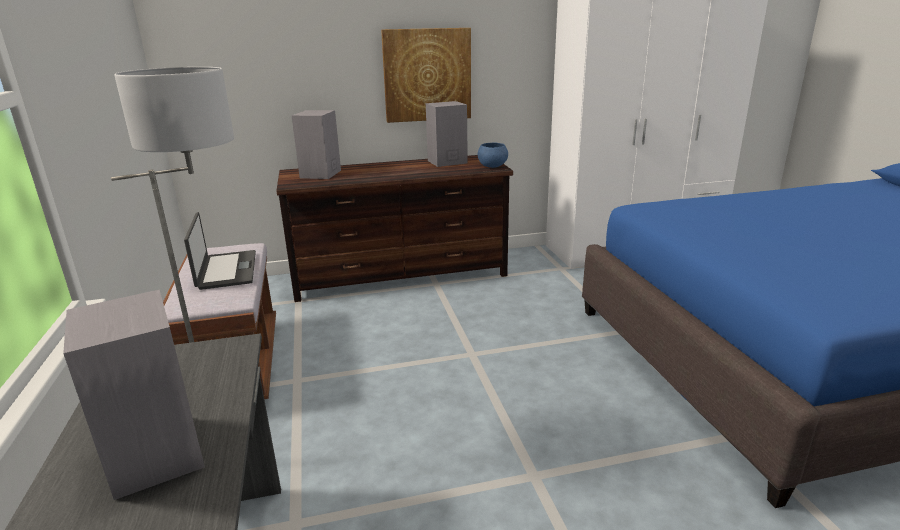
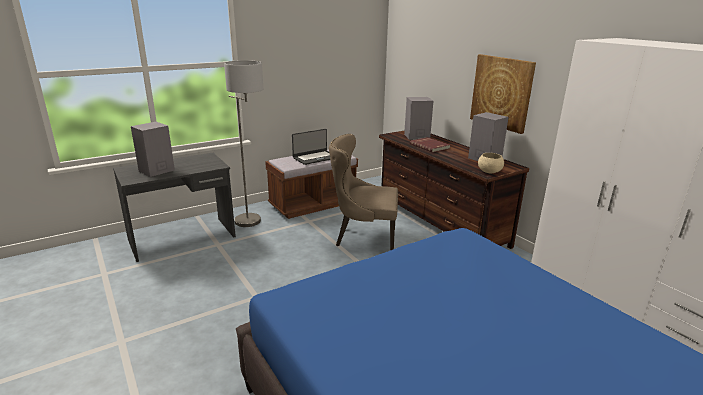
camera: 70 degrees right, 0 degrees up
blue bowl [478,142,508,168] -> beige bowl [478,153,504,173]
none -> beige chair [329,134,398,250]
none -> red book [410,137,450,153]

